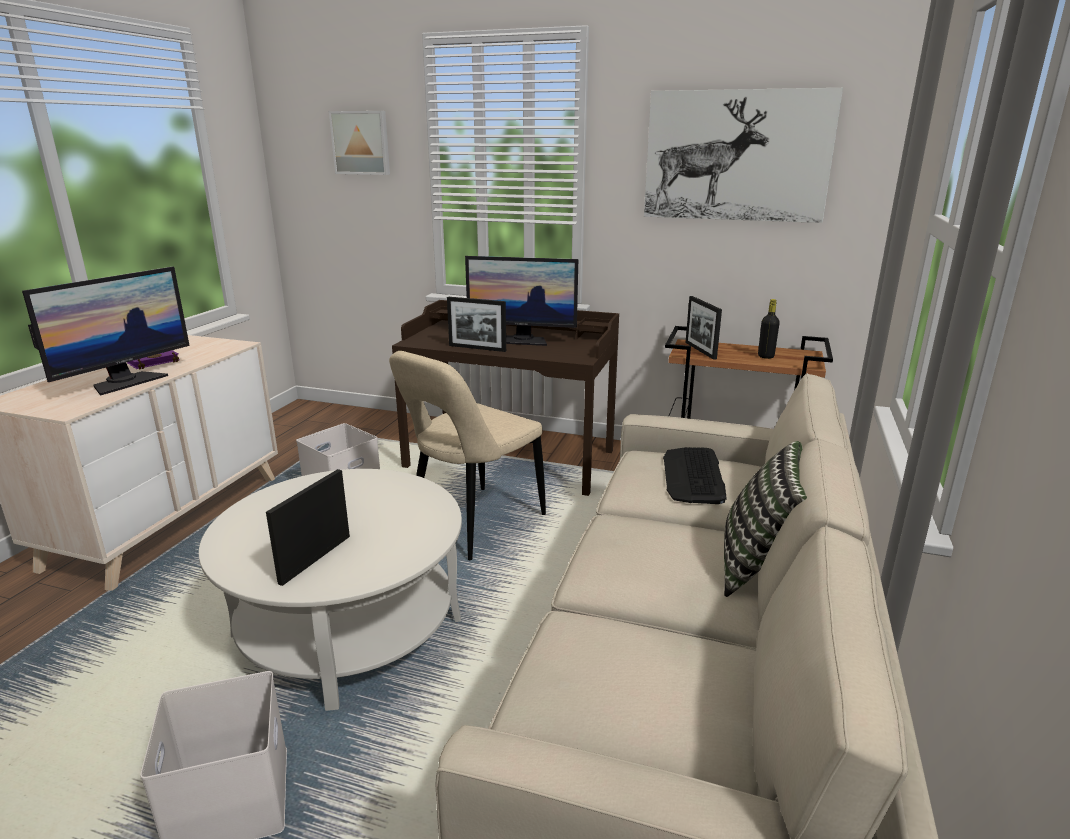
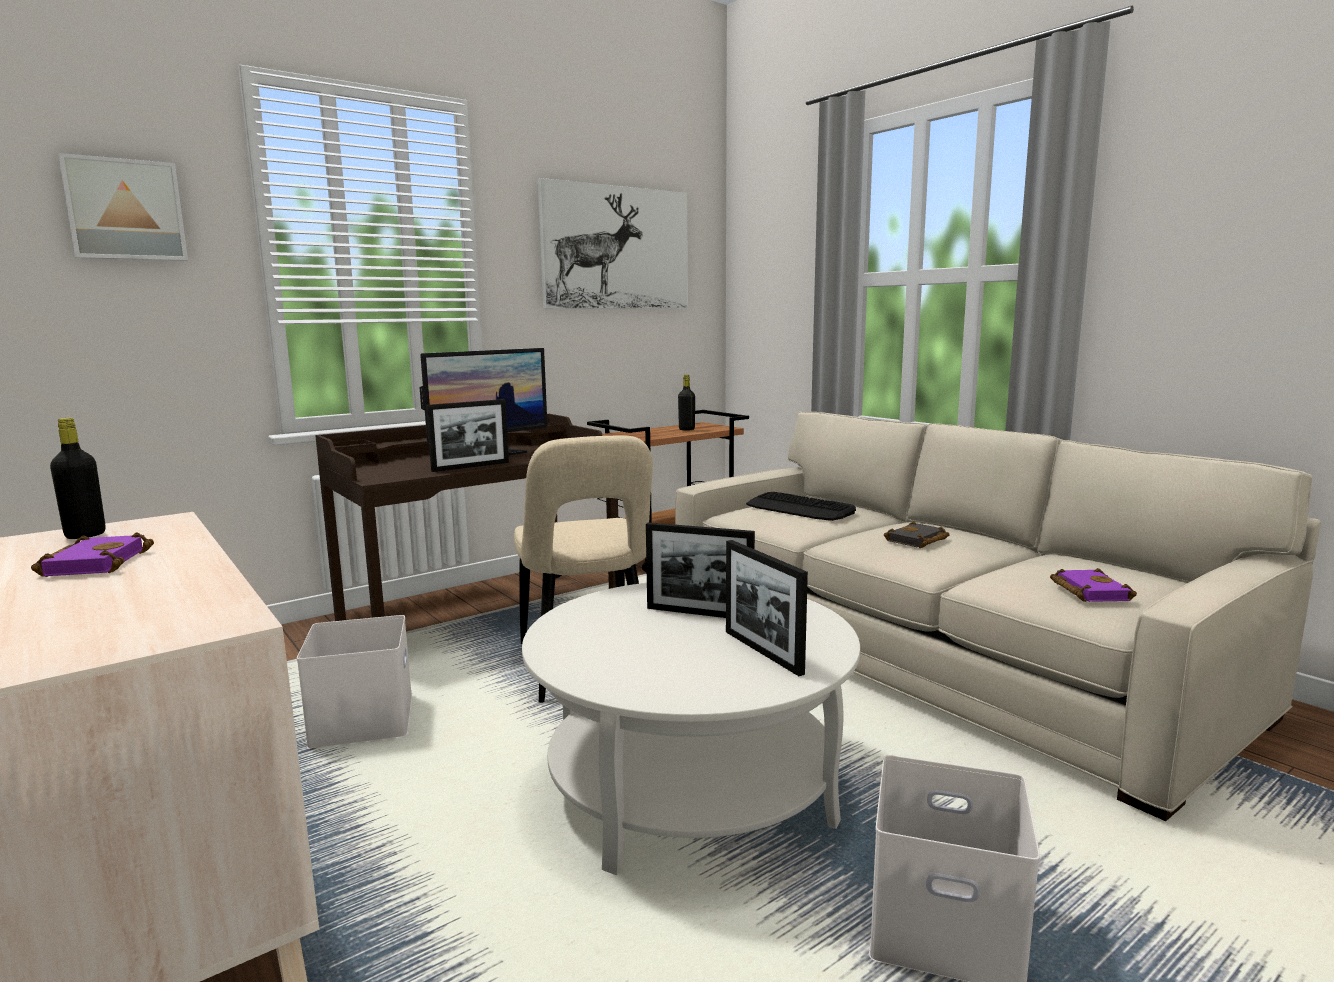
camera: 55 degrees left, 10 degrees down
monitor [22,266,190,396] -> none
picture frame [685,296,722,360] -> picture frame moved to [646,522,755,618]
pillow [724,441,807,597] -> none
none -> black bottle [50,418,106,539]
none -> black book [884,521,949,548]
none -> purple book [1050,568,1137,602]

